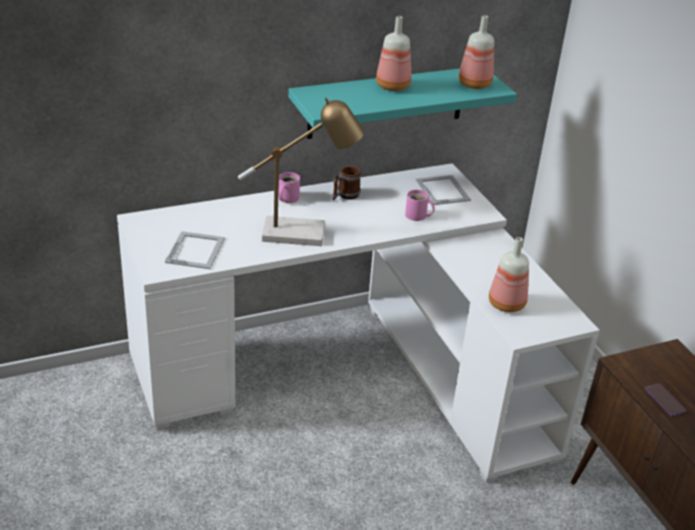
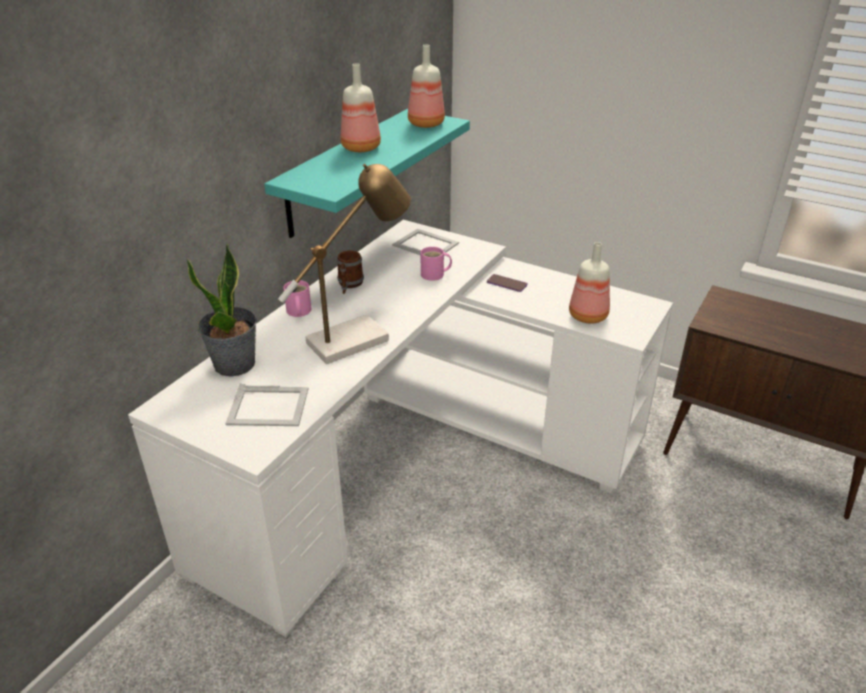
camera: 35 degrees left, 0 degrees up
picture frame [165,231,225,269] -> picture frame turned 120 degrees clockwise [225,384,308,426]
phone [645,383,687,416] -> phone moved to [487,274,528,292]
none -> potted plant [186,243,257,377]

